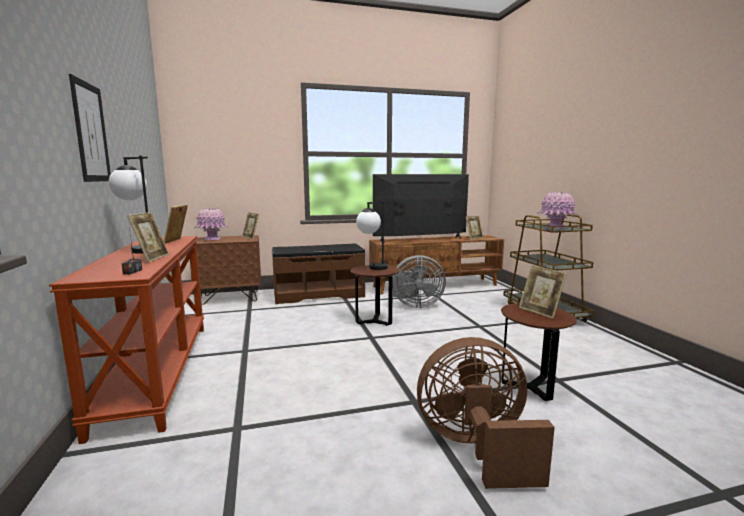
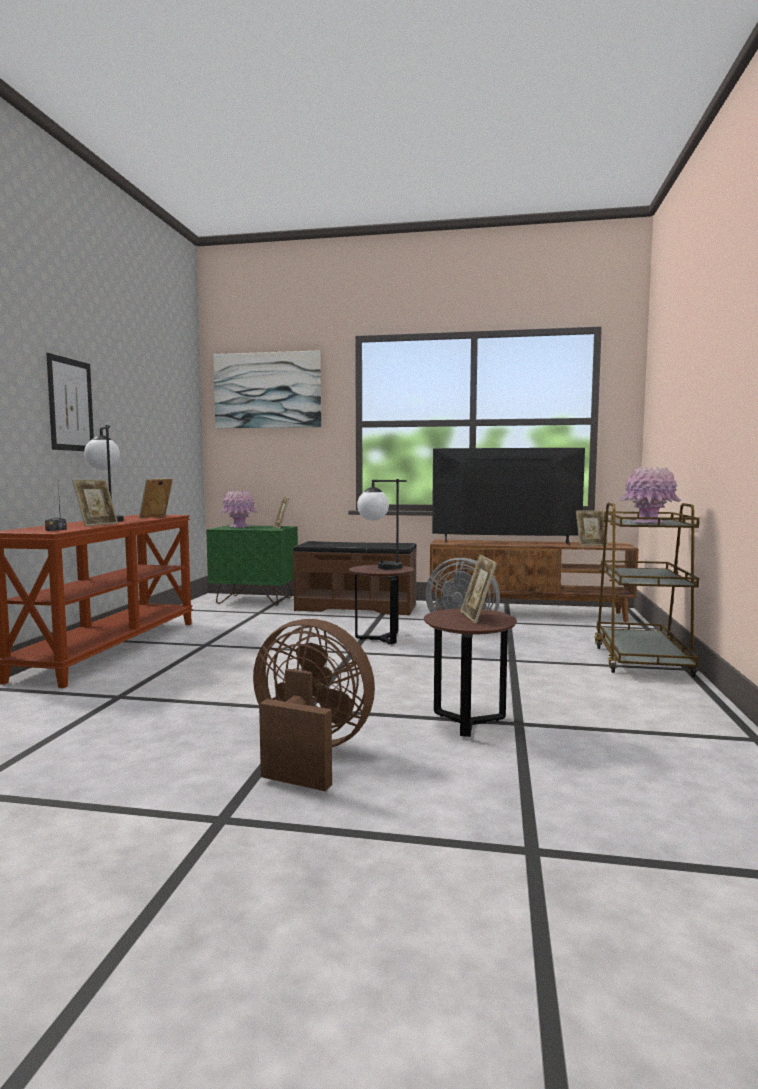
camera: 25 degrees right, 5 degrees down
brown nightstand [190,235,261,305] -> green nightstand [206,525,298,606]
none -> picture [213,350,321,428]

